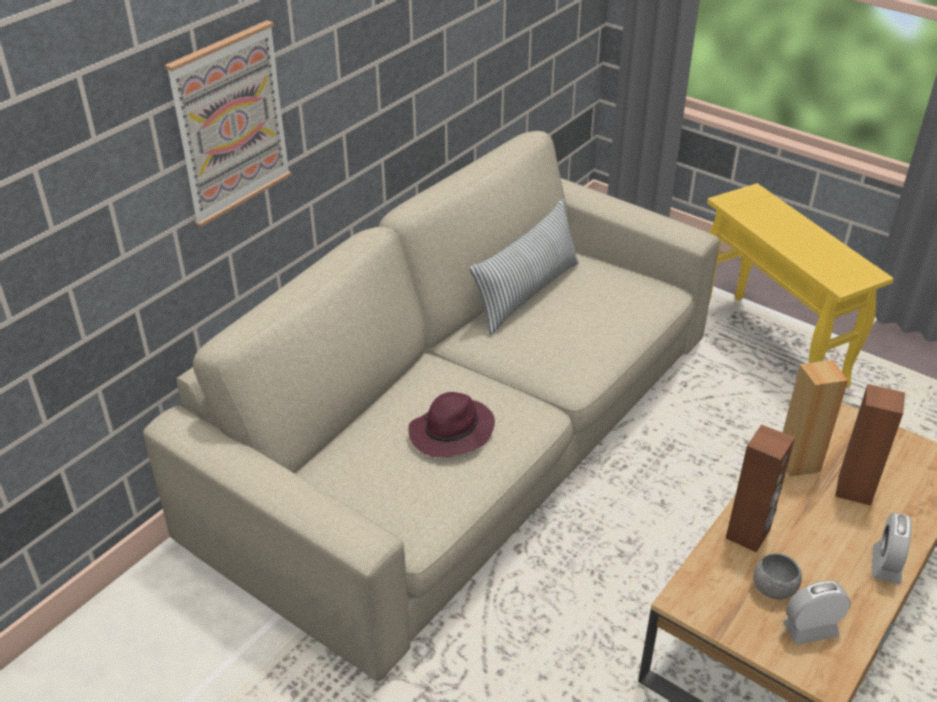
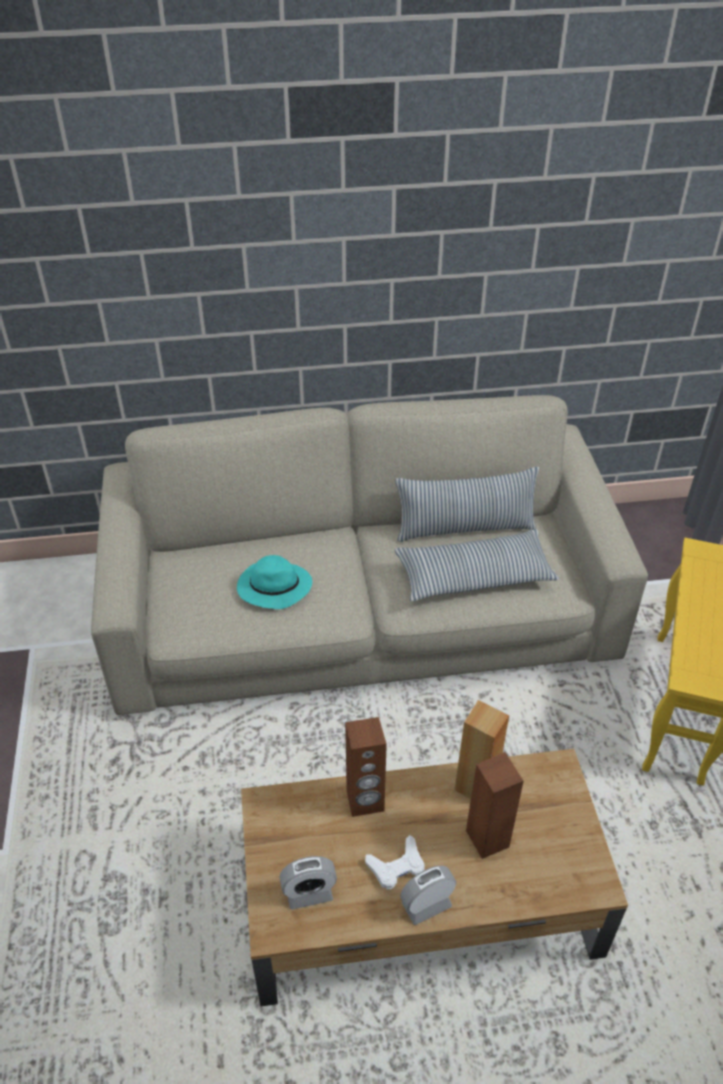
camera: 45 degrees right, 5 degrees up
picture [165,20,292,227] -> none
purple hat [408,392,495,458] -> turquoise hat [237,555,312,609]
grey bowl [753,553,802,599] -> none
alarm clock [783,581,851,645] -> alarm clock turned 135 degrees clockwise [279,856,337,910]
none -> white game controller [365,835,425,890]
none -> pillow [395,529,559,601]

